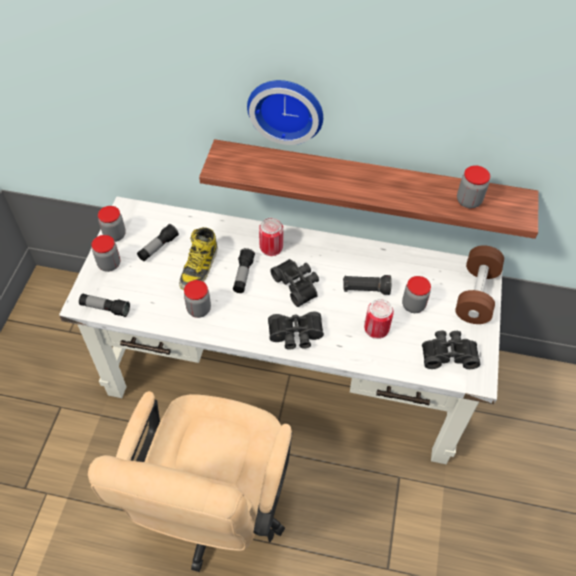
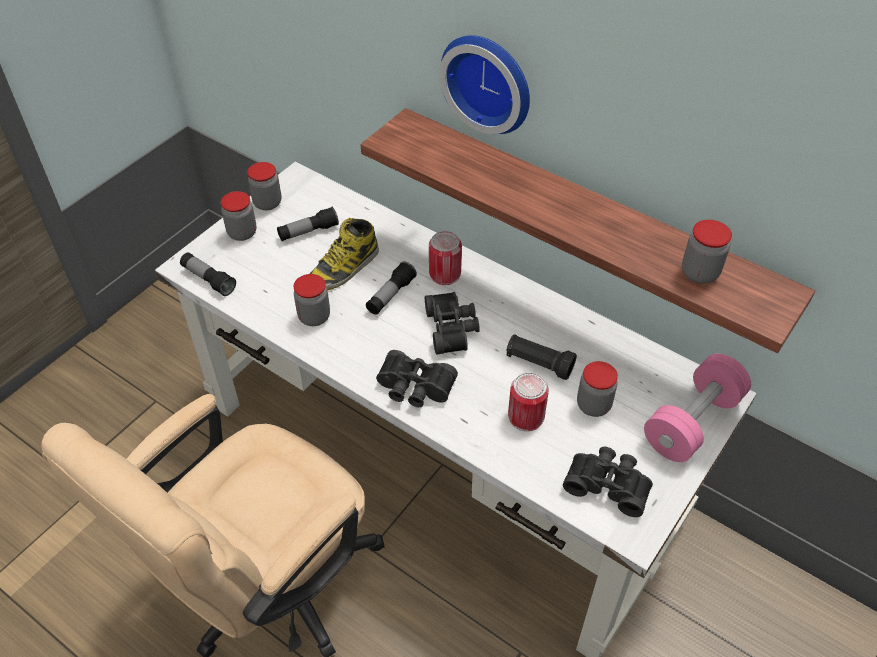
camera: 25 degrees right, 5 degrees down
brown dumbbell [455,246,504,324] -> pink dumbbell [644,354,751,462]

